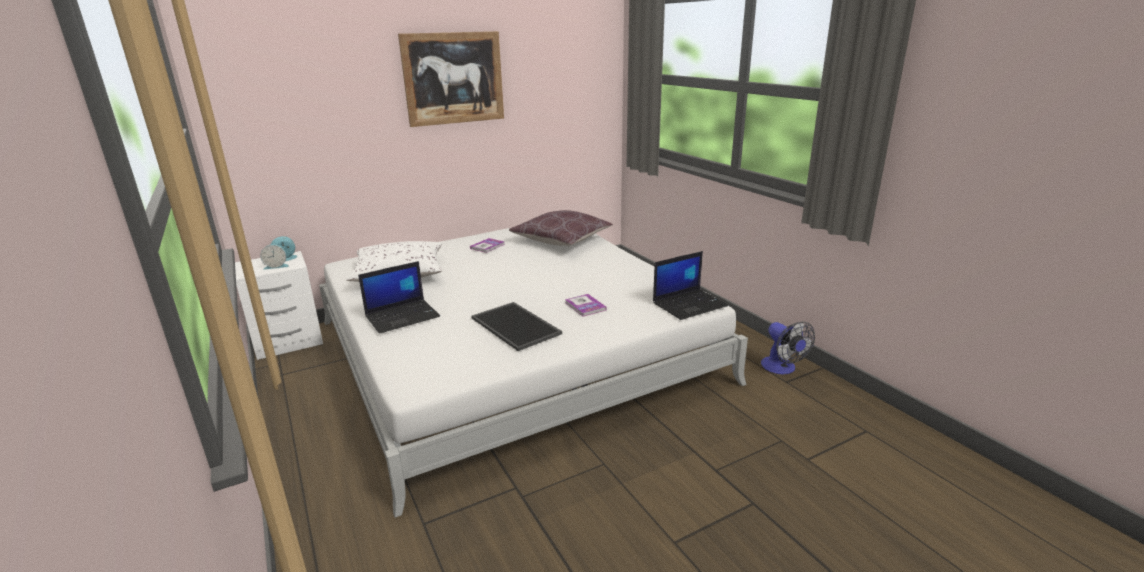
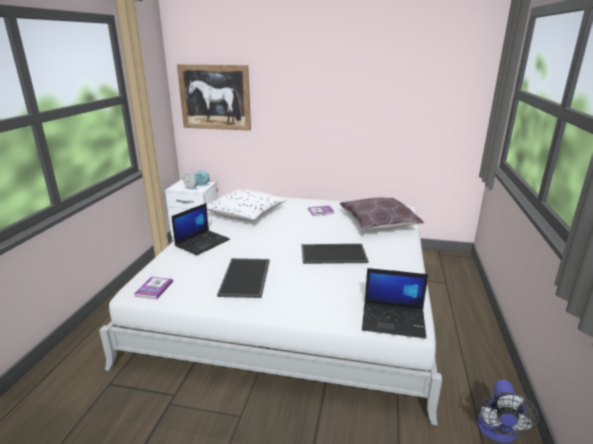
camera: 40 degrees right, 0 degrees up
laptop [358,261,440,334] -> laptop turned 60 degrees counterclockwise [172,203,230,255]
picture [398,31,504,127] -> picture moved to [177,64,251,131]
book [565,294,607,317] -> book moved to [134,277,173,299]
none -> tray [302,244,369,264]

